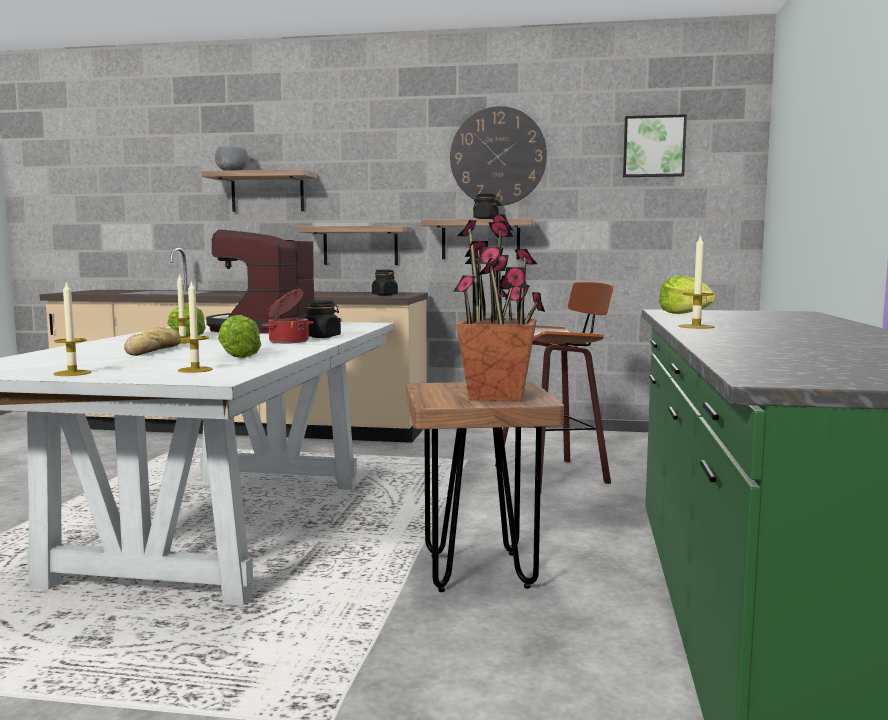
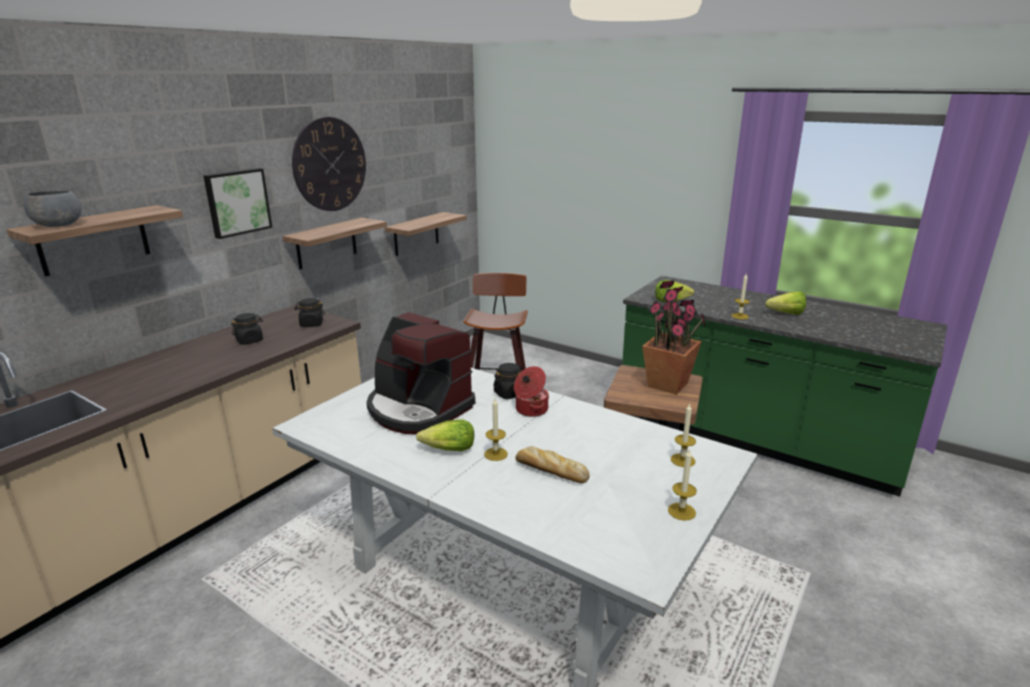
camera: 65 degrees left, 15 degrees up
lettuce [218,315,261,358] -> lettuce moved to [765,291,806,315]
shelf [297,226,411,265] -> shelf moved to [385,212,467,256]
black jar [473,194,500,219] -> black jar moved to [231,313,263,345]
picture [623,114,687,177] -> picture moved to [203,168,272,239]

